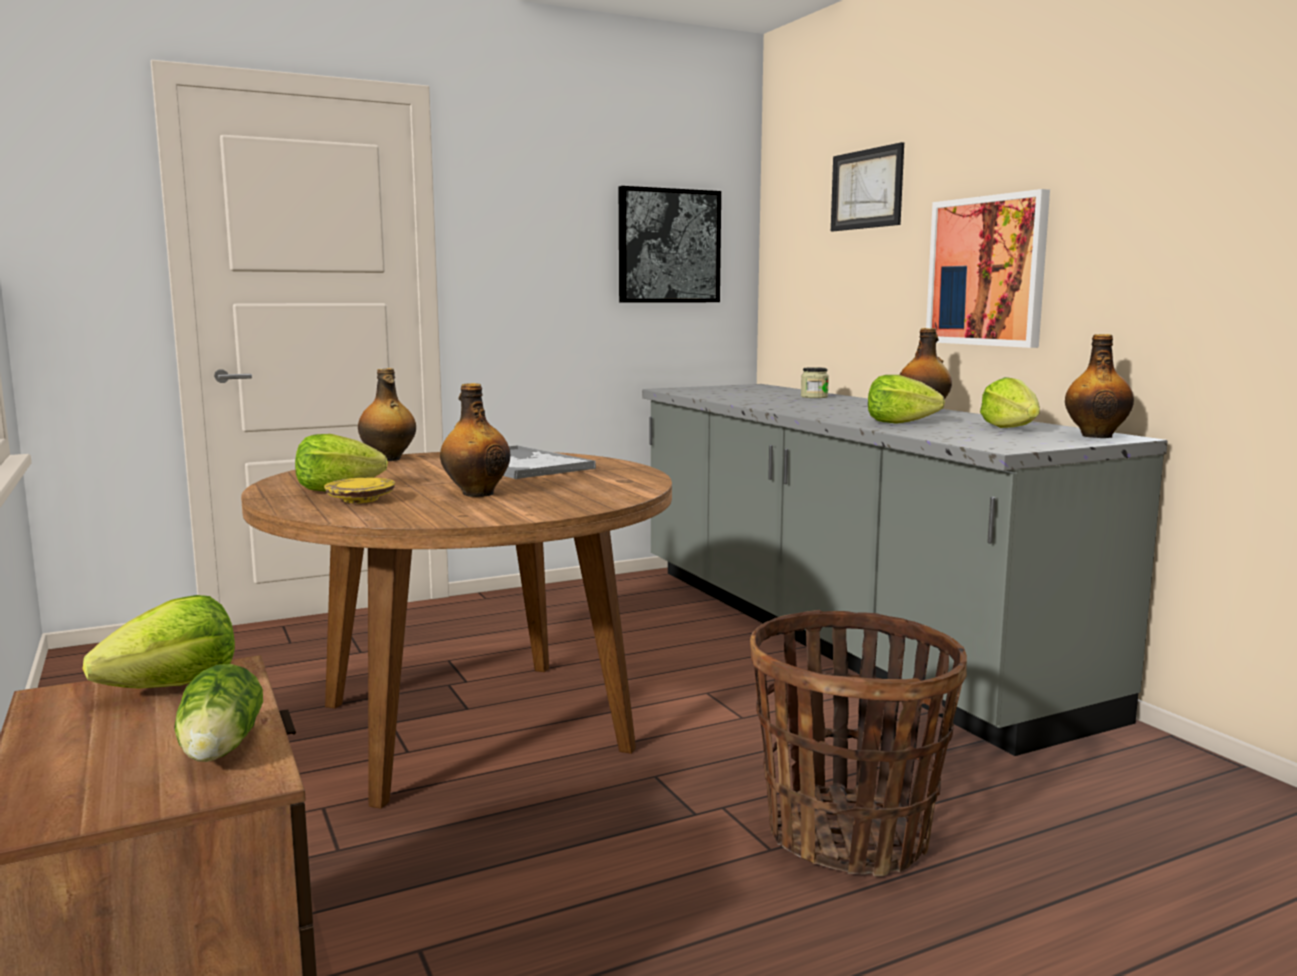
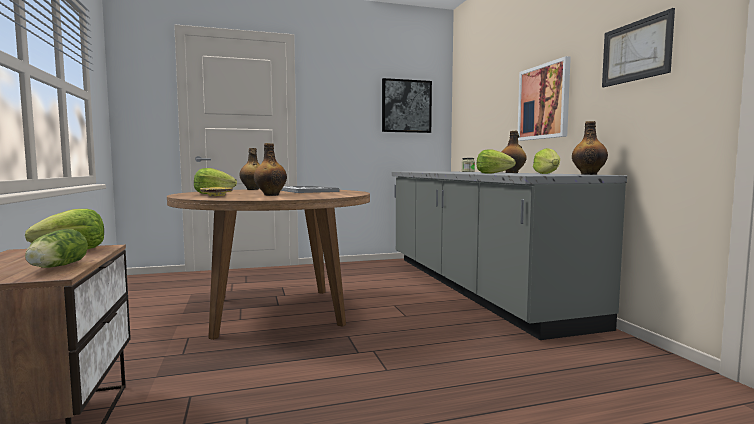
camera: 10 degrees right, 5 degrees down
basket [750,610,967,876] -> none
picture [831,142,904,231] -> picture moved to [602,8,675,87]

